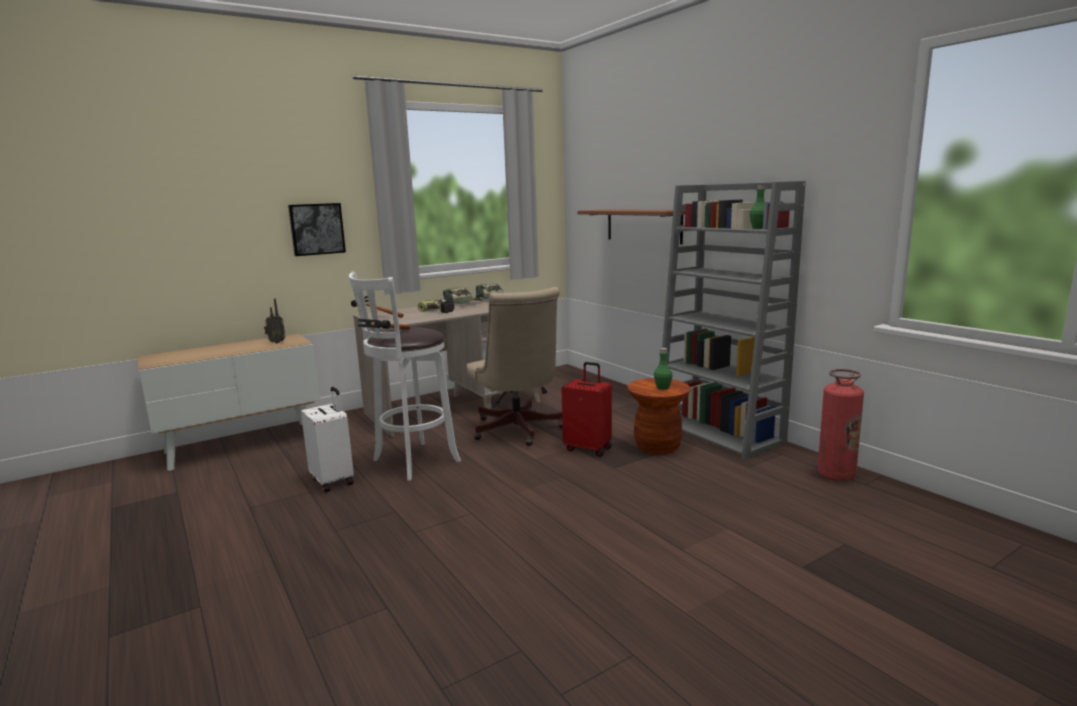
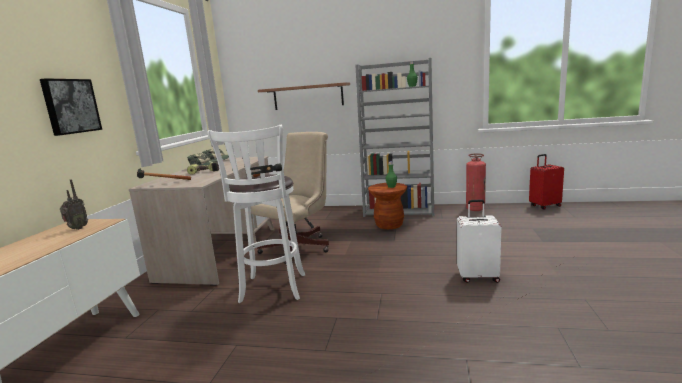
camera: 45 degrees left, 0 degrees up
white suitcase [301,387,354,492] -> white suitcase moved to [457,199,501,283]
beige office chair [466,287,562,446] -> beige office chair turned 75 degrees counterclockwise [251,132,329,264]
red suitcase [562,362,612,457] -> red suitcase moved to [529,154,564,210]

